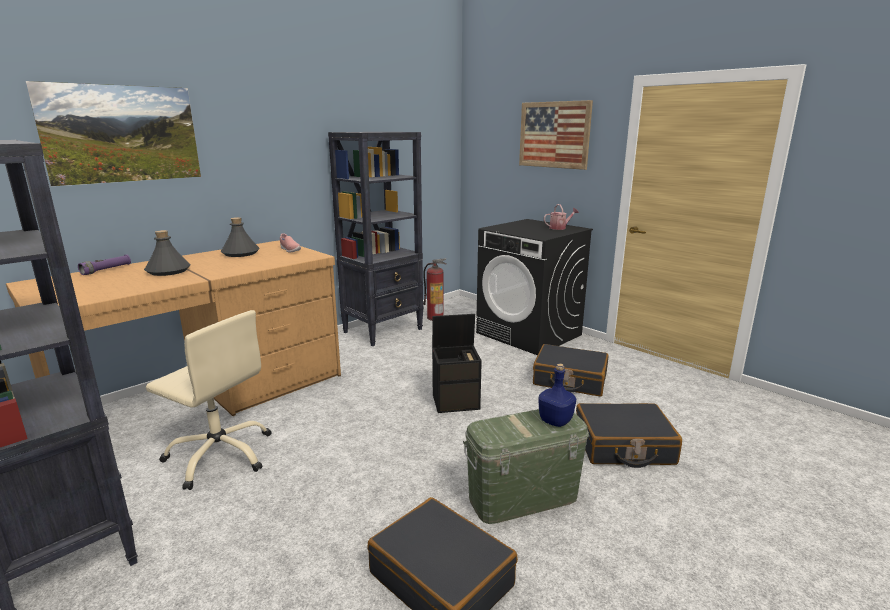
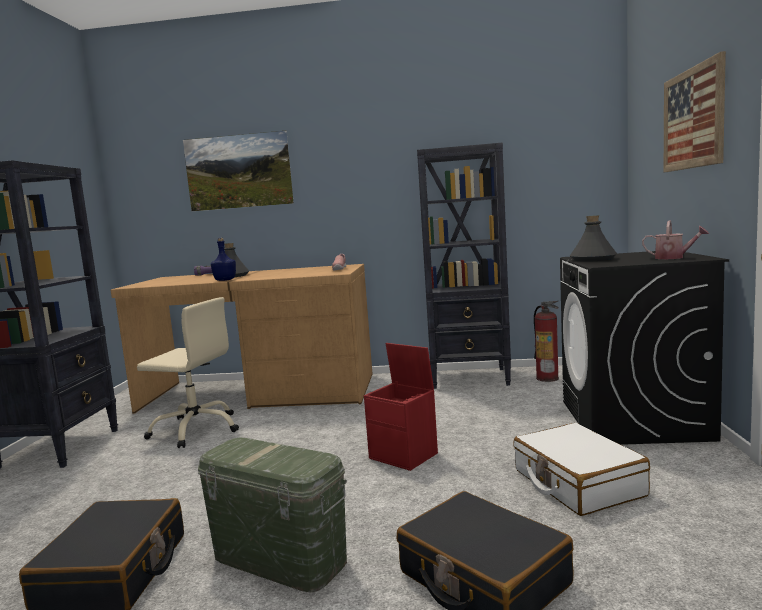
camera: 50 degrees right, 10 degrees down
beige office chair [146,310,272,490] -> beige office chair turned 60 degrees counterclockwise [137,297,239,448]
grey bottle [221,217,259,257] -> grey bottle moved to [570,215,617,262]
black storage box [432,314,482,413] -> red storage box [364,343,438,471]
black suitcase [533,344,609,397] -> white suitcase [513,423,650,516]
blue bottle [538,364,576,427] -> blue bottle moved to [211,238,236,281]

